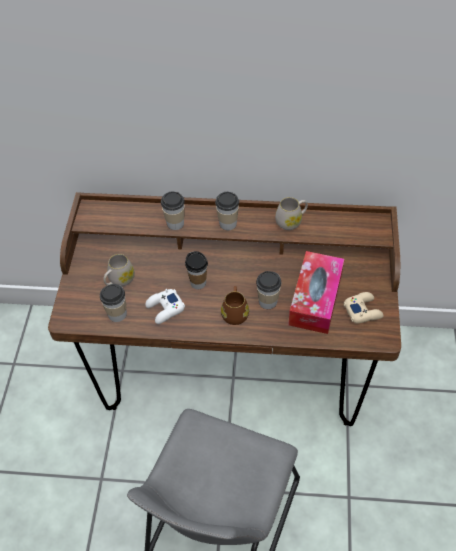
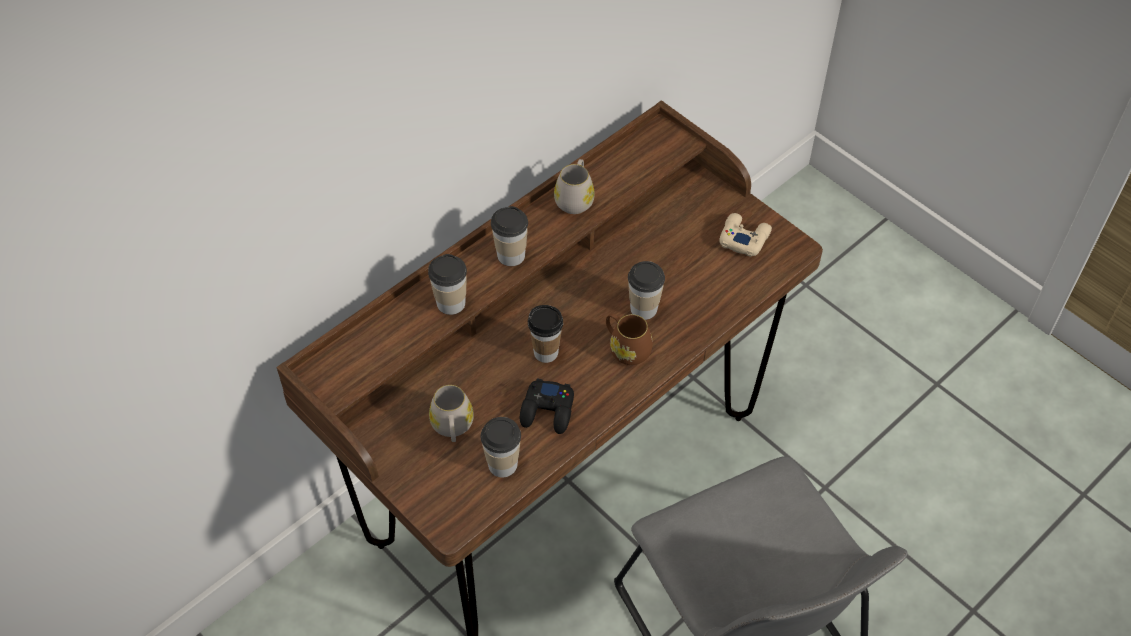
camera: 50 degrees left, 0 degrees up
white game controller [145,289,185,324] -> black game controller [520,379,574,434]
tissue box [288,251,345,334] -> none

